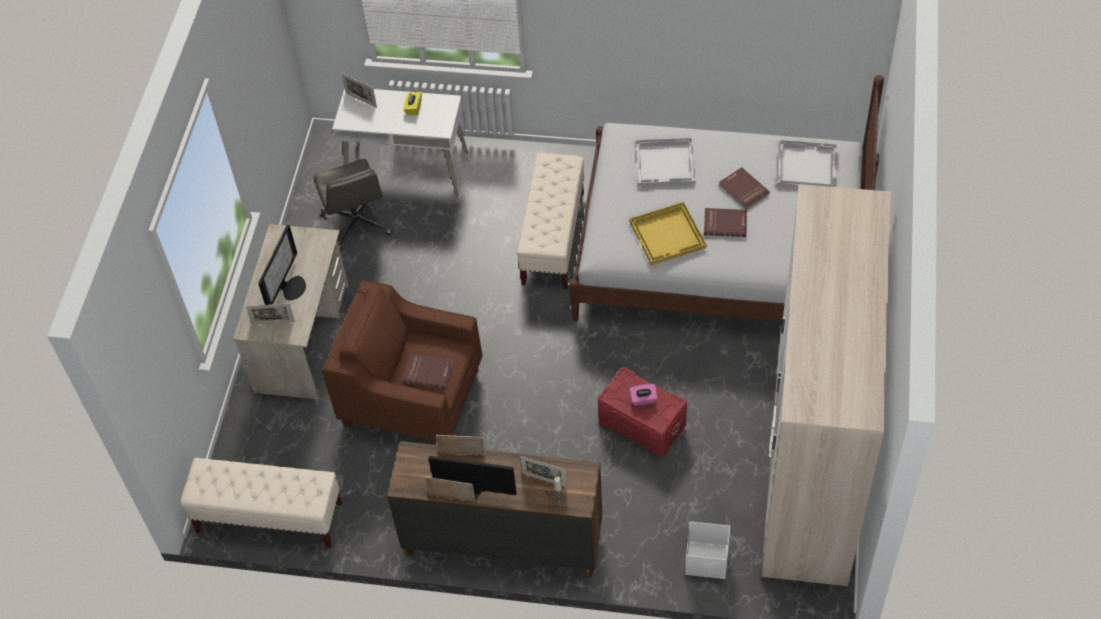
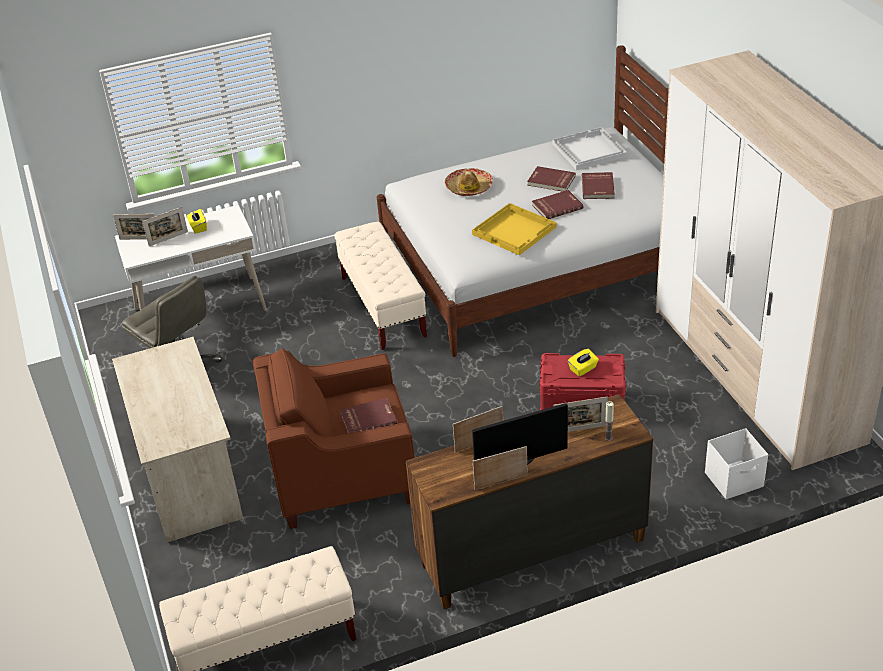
camera: 30 degrees left, 15 degrees down
picture frame [246,303,295,325] -> picture frame moved to [142,207,188,246]
monitor [258,225,306,305] -> none
pink tissue box [629,384,658,406] -> yellow tissue box [568,349,599,377]
white tray [636,138,696,187] -> hat [444,168,493,196]
none -> red book [582,172,615,199]

